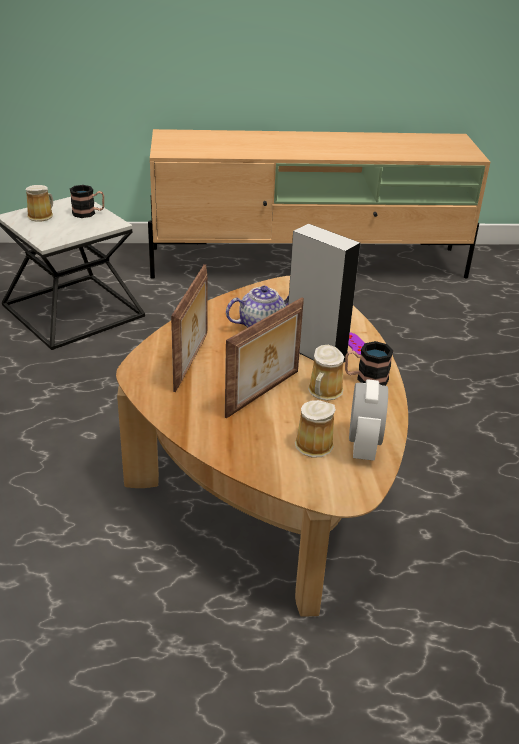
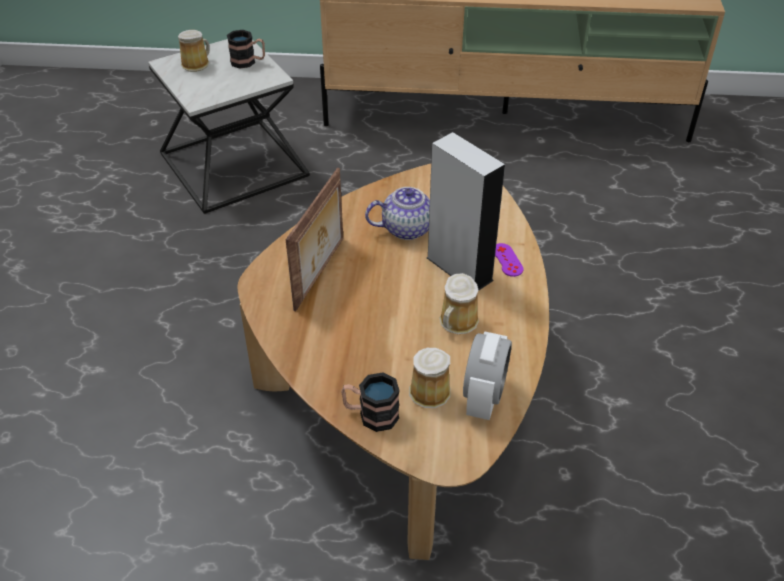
camera: 10 degrees right, 10 degrees up
picture frame [225,297,304,419] -> none
mug [345,341,393,386] -> mug moved to [341,372,400,432]

